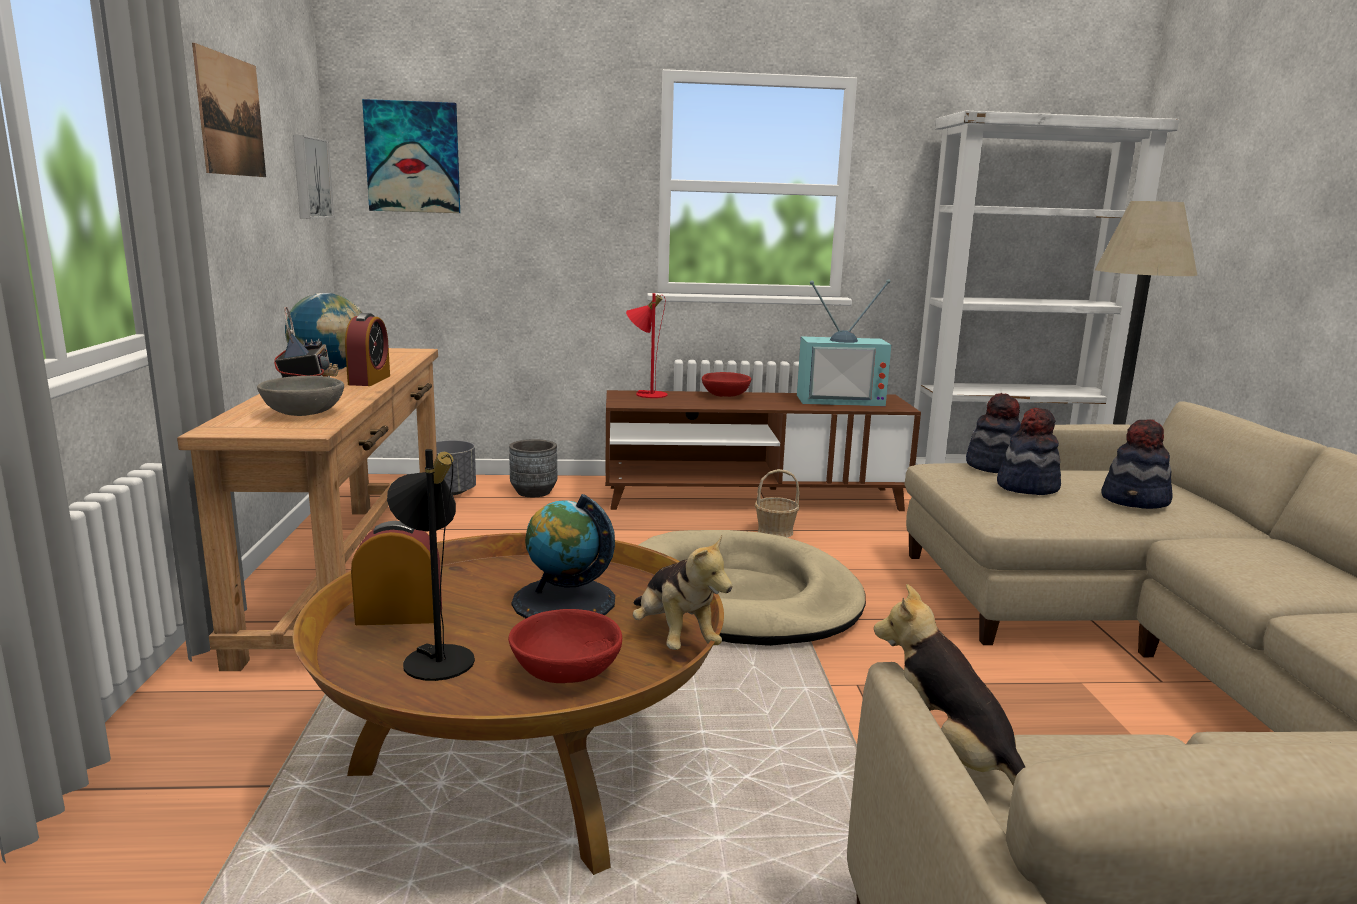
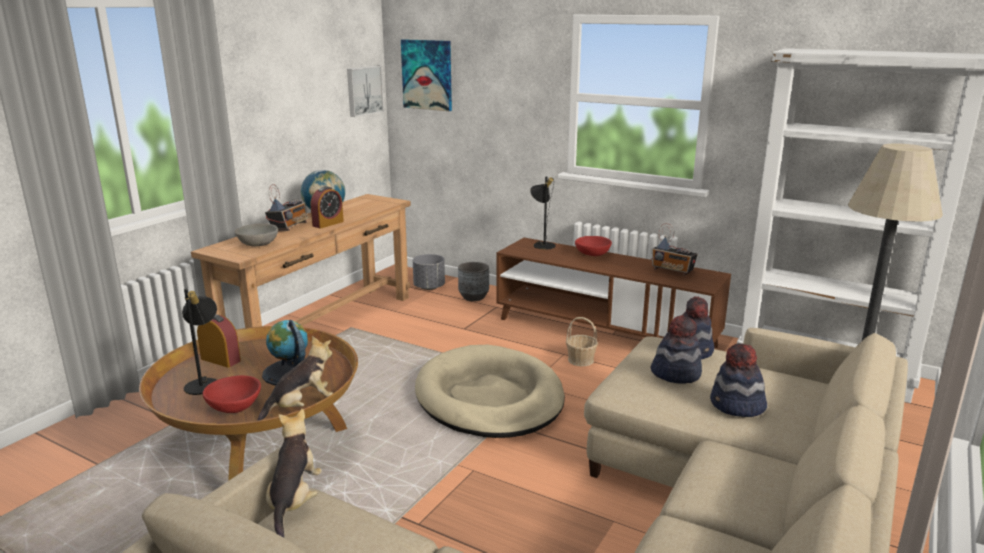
camera: 35 degrees right, 5 degrees up
picture [192,43,266,177] -> none
red table lamp [626,293,668,398] -> black table lamp [530,176,556,250]
plush toy [633,535,732,650] -> plush toy turned 135 degrees counterclockwise [257,336,333,421]
television [797,279,891,406] -> radio [652,223,698,276]

